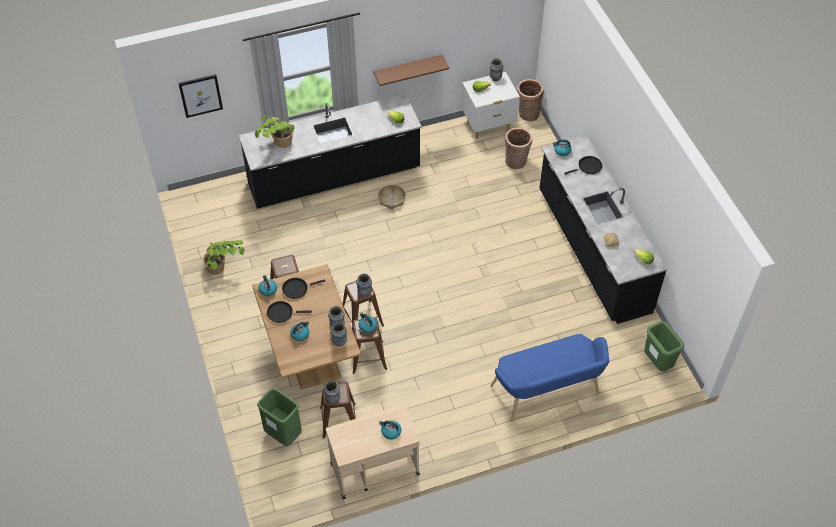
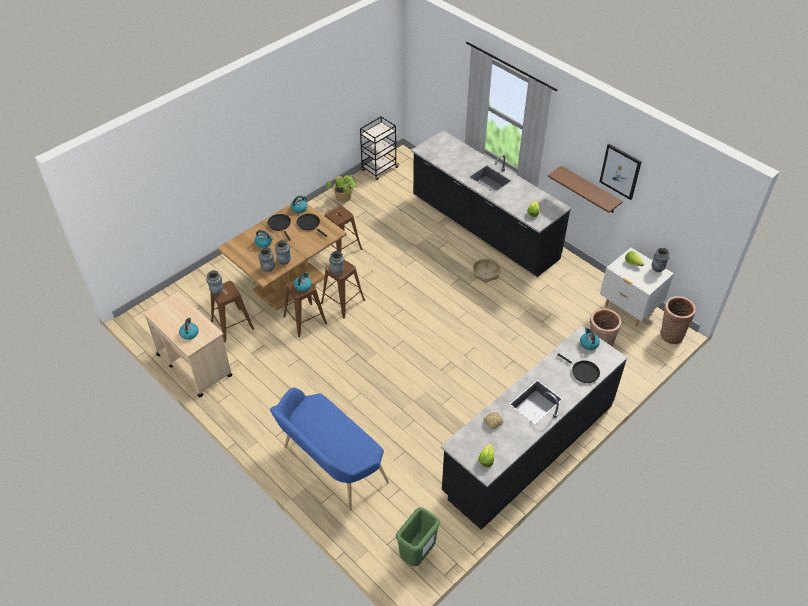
camera: 65 degrees right, 5 degrees down
picture [178,74,223,118] -> picture moved to [599,144,642,200]
potted plant [255,115,295,148] -> none
green trash can [257,388,302,446] -> none
none -> black cart [360,117,400,180]

